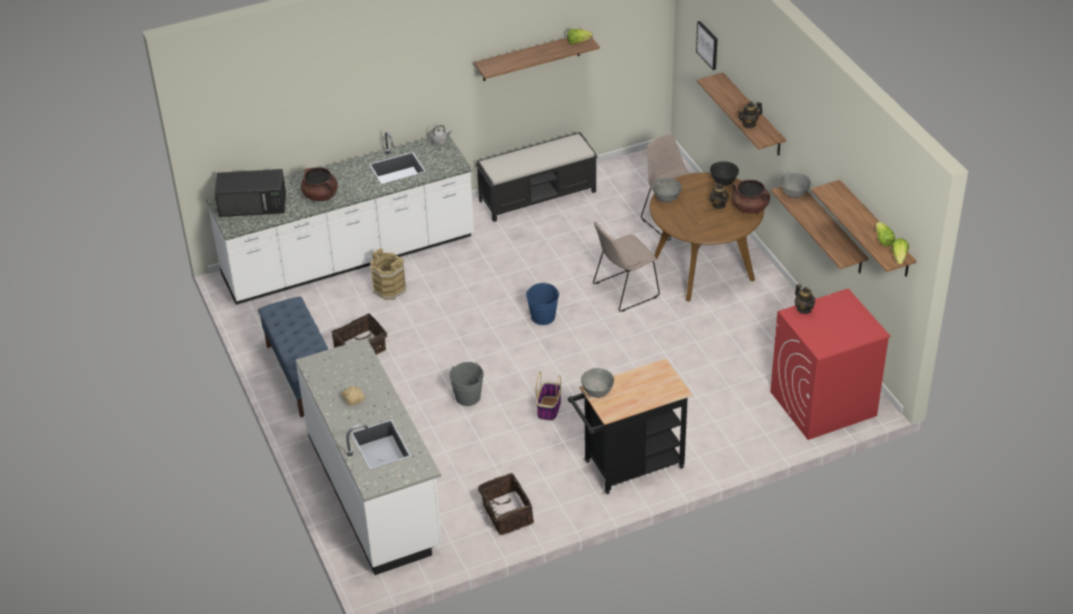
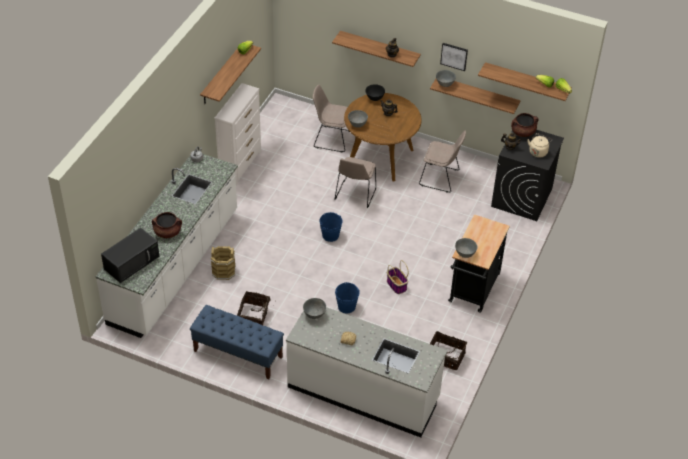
camera: 45 degrees left, 5 degrees up
grey bucket [449,362,484,406] -> blue bucket [335,282,360,313]
black bench [476,132,598,222] -> white dresser [215,83,261,186]
picture [696,21,718,70] -> picture moved to [440,43,468,71]
brown cooking pot [732,180,770,214] -> brown cooking pot moved to [511,113,538,137]
red washing machine [770,289,891,440] -> black washing machine [491,130,564,221]
none -> grey bowl [303,298,326,319]
none -> beige chair [419,131,466,193]
none -> beige kettle [527,133,553,158]

